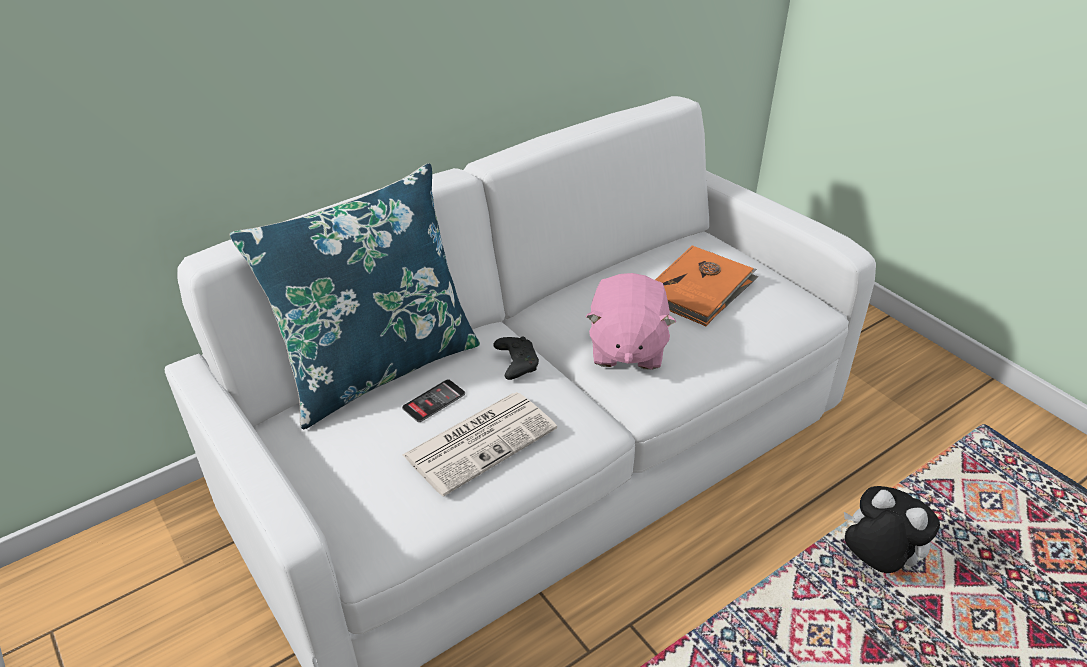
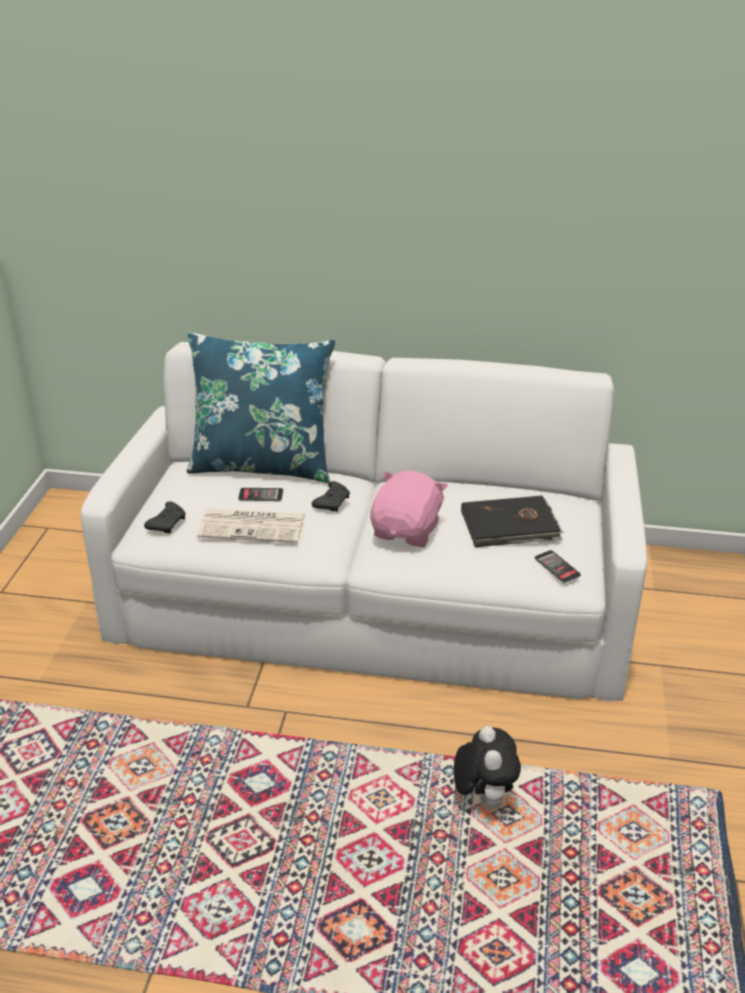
camera: 45 degrees right, 5 degrees down
pink plush toy [585,273,676,370] -> pink plush toy turned 150 degrees clockwise [370,470,448,547]
orange book [655,245,758,326] -> black book [461,496,564,547]
none -> black game controller [144,501,185,533]
none -> phone [535,550,581,583]

